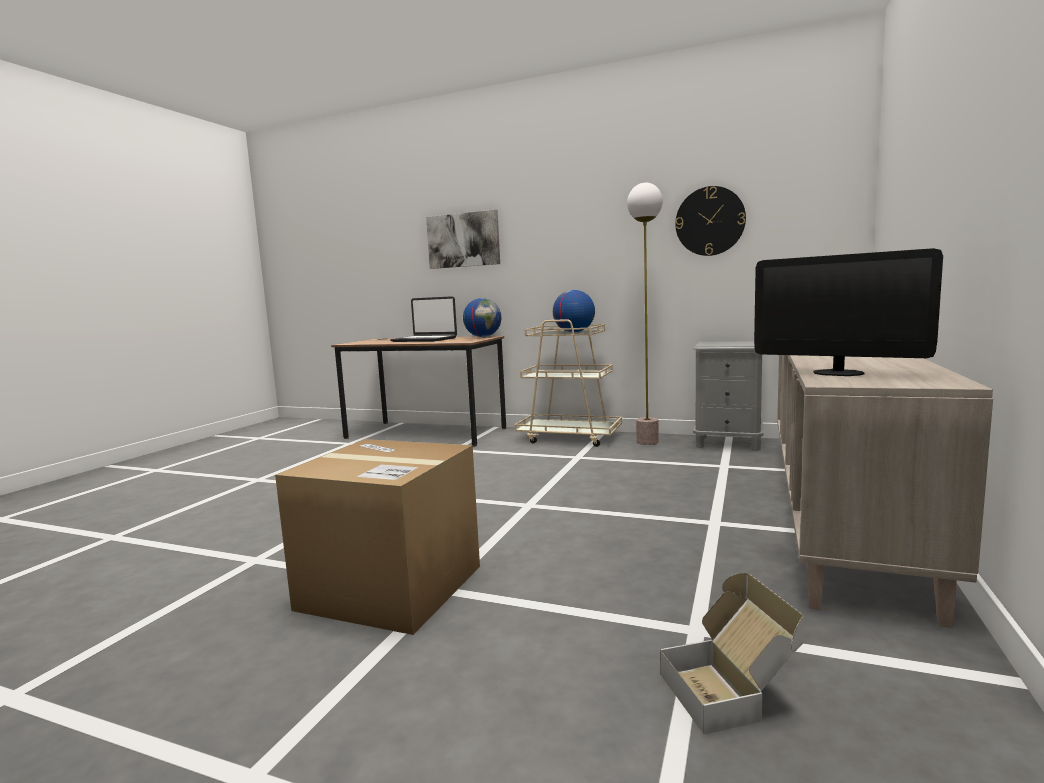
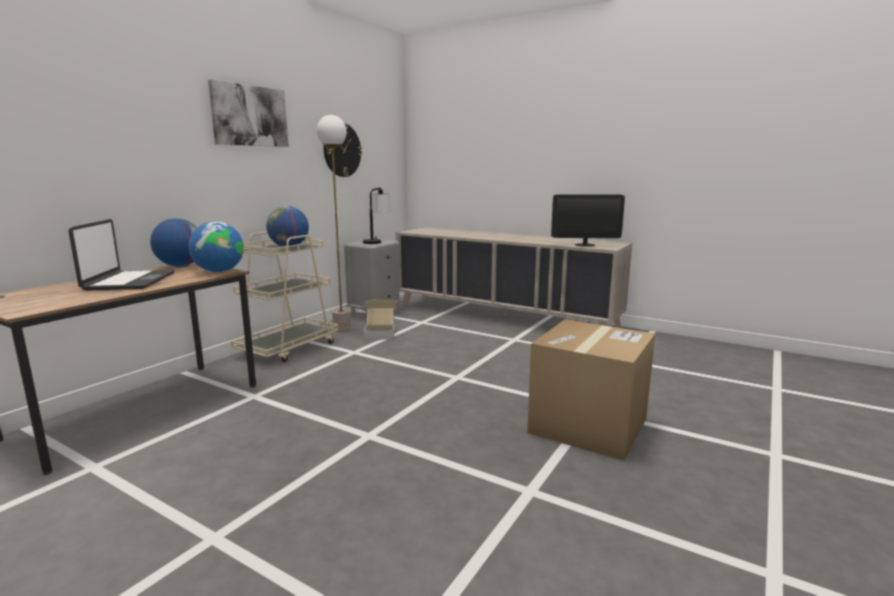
camera: 80 degrees left, 5 degrees up
laptop [390,296,457,342] -> laptop turned 45 degrees counterclockwise [69,219,174,291]
picture [426,210,500,269] -> picture moved to [208,80,289,147]
cardboard box [660,573,804,734] -> cardboard box moved to [362,300,398,340]
monitor [754,248,943,376] -> monitor turned 45 degrees clockwise [551,194,625,247]
none -> globe [188,222,244,272]
none -> table lamp [363,187,391,244]

